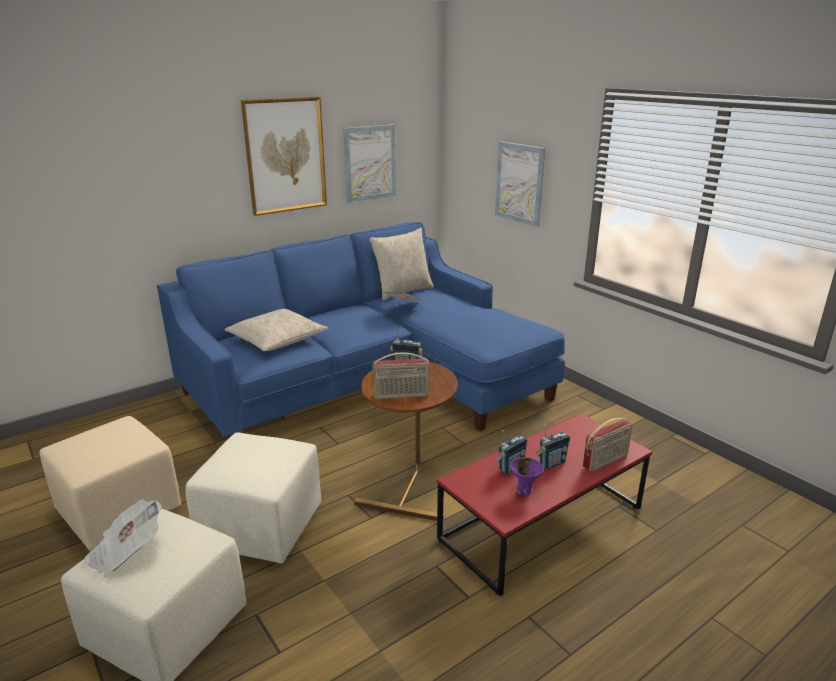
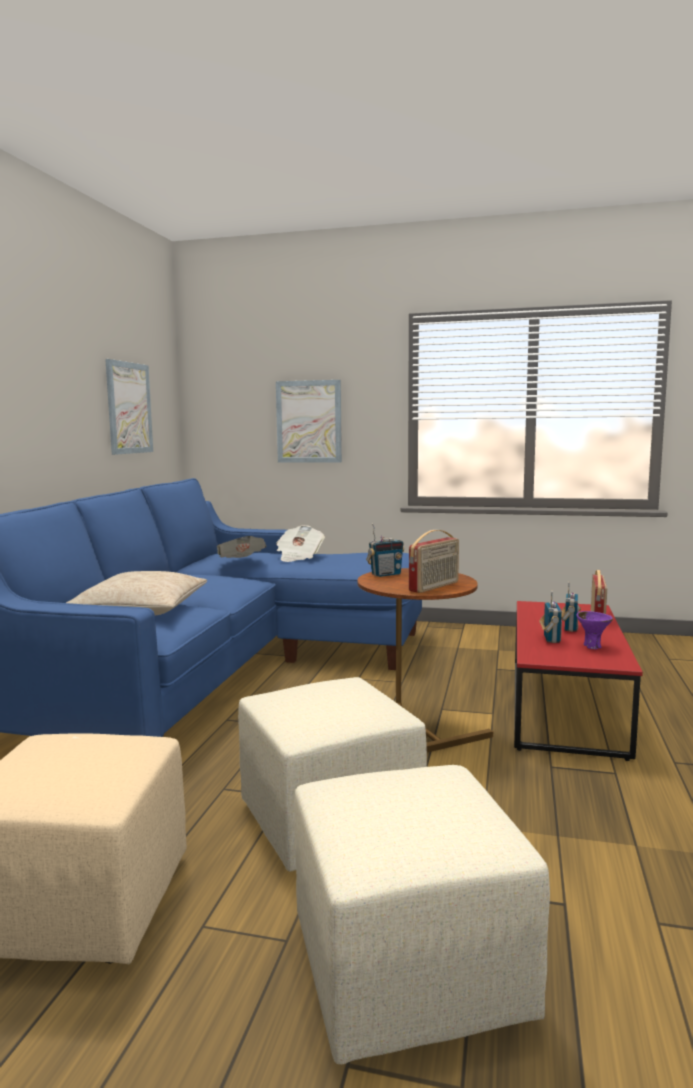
camera: 40 degrees left, 15 degrees down
newspaper [84,499,162,577] -> newspaper moved to [277,525,325,562]
picture [241,97,327,216] -> none
beige pillow [369,228,434,300] -> none

